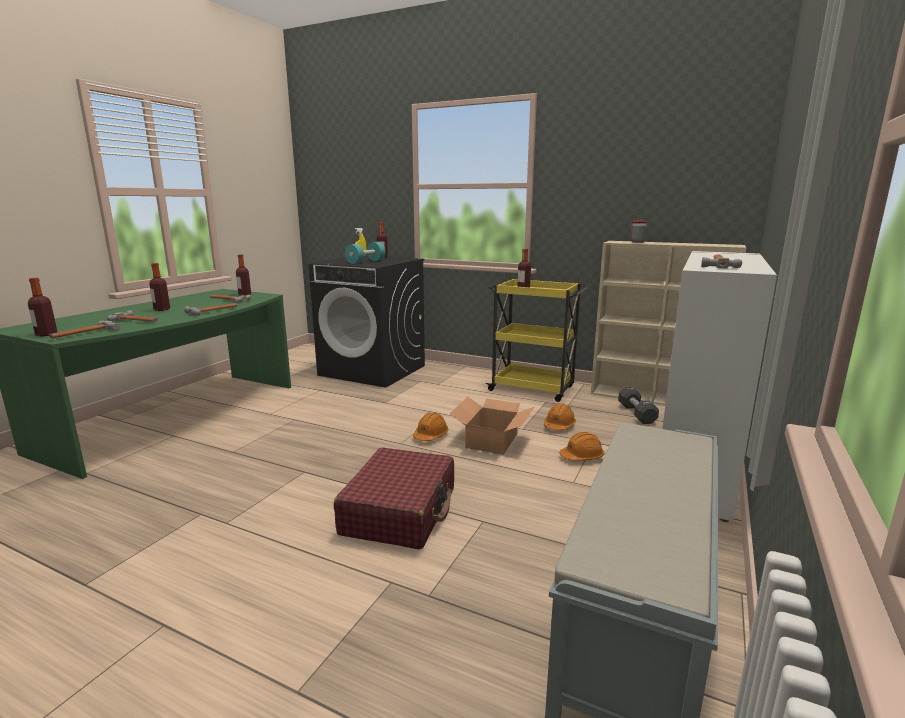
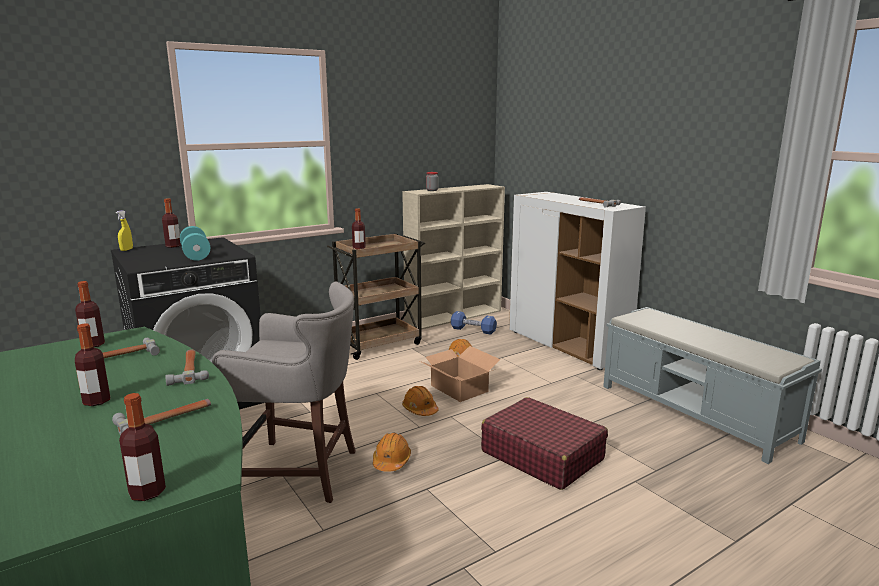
camera: 60 degrees left, 0 degrees up
hammer [49,321,120,338] -> none
yellow cart [486,279,588,402] -> brown cart [327,234,425,360]
orange hard hat [560,432,604,461] -> orange hard hat moved to [373,433,411,472]
black dumbbell [618,387,659,424] -> blue dumbbell [451,311,497,335]
none -> grey stool [212,282,355,503]

